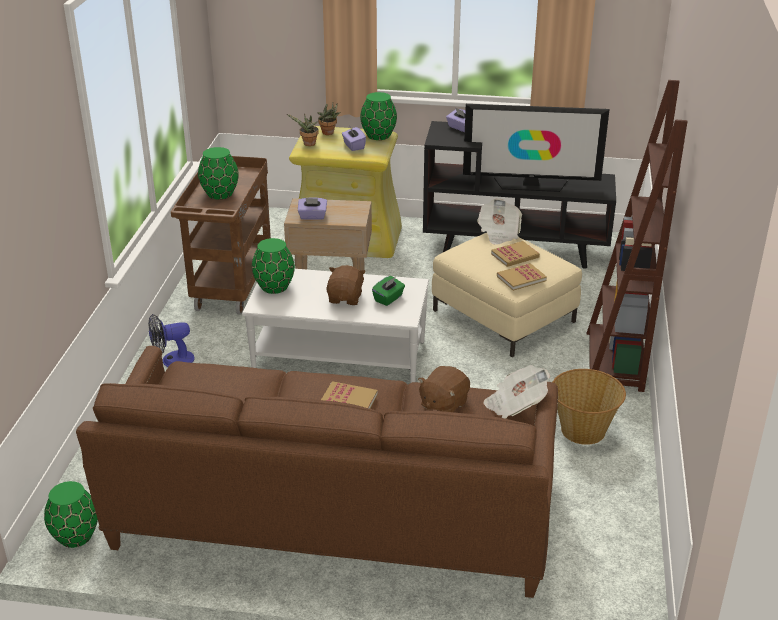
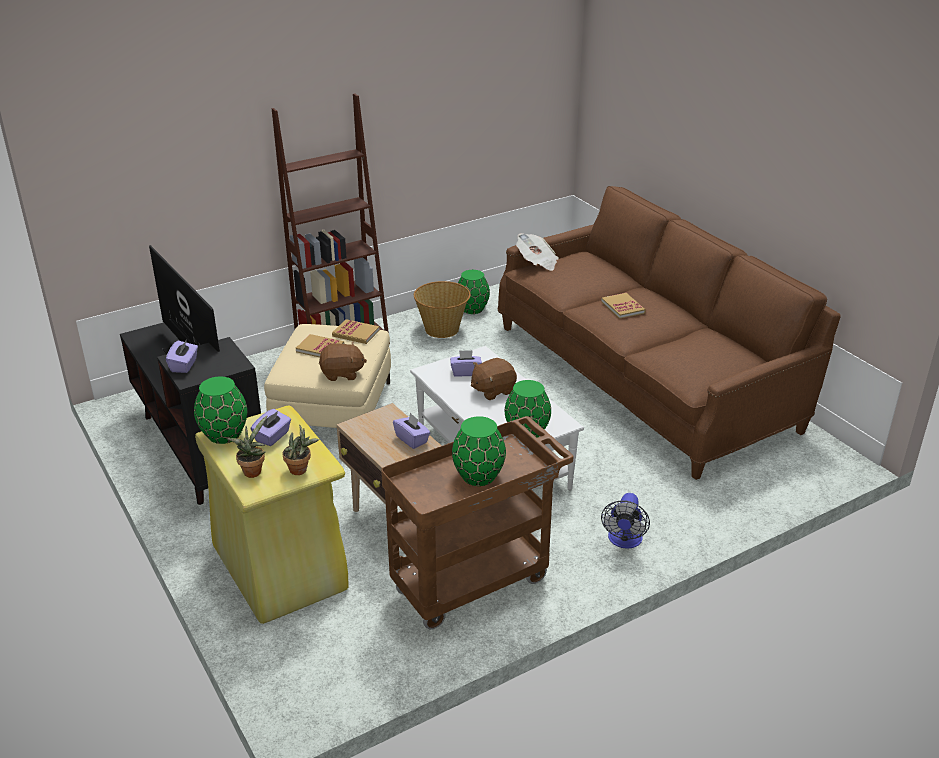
camera: 130 degrees left, 0 degrees up
green vase [44,481,98,548] -> green vase moved to [458,270,490,314]
fan [148,314,195,367] -> fan turned 75 degrees clockwise [601,493,650,549]
green tissue box [372,276,405,306] -> purple tissue box [450,350,482,377]
brown plush toy [418,366,470,412] -> brown plush toy moved to [319,341,367,381]
newspaper [477,199,522,245] -> none

